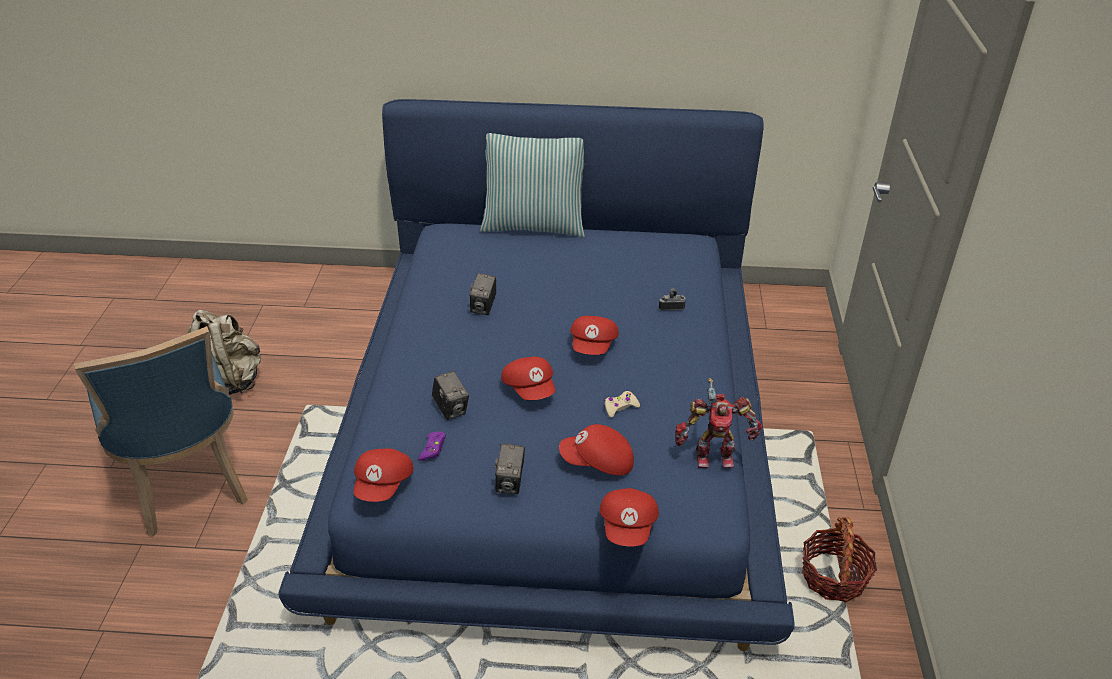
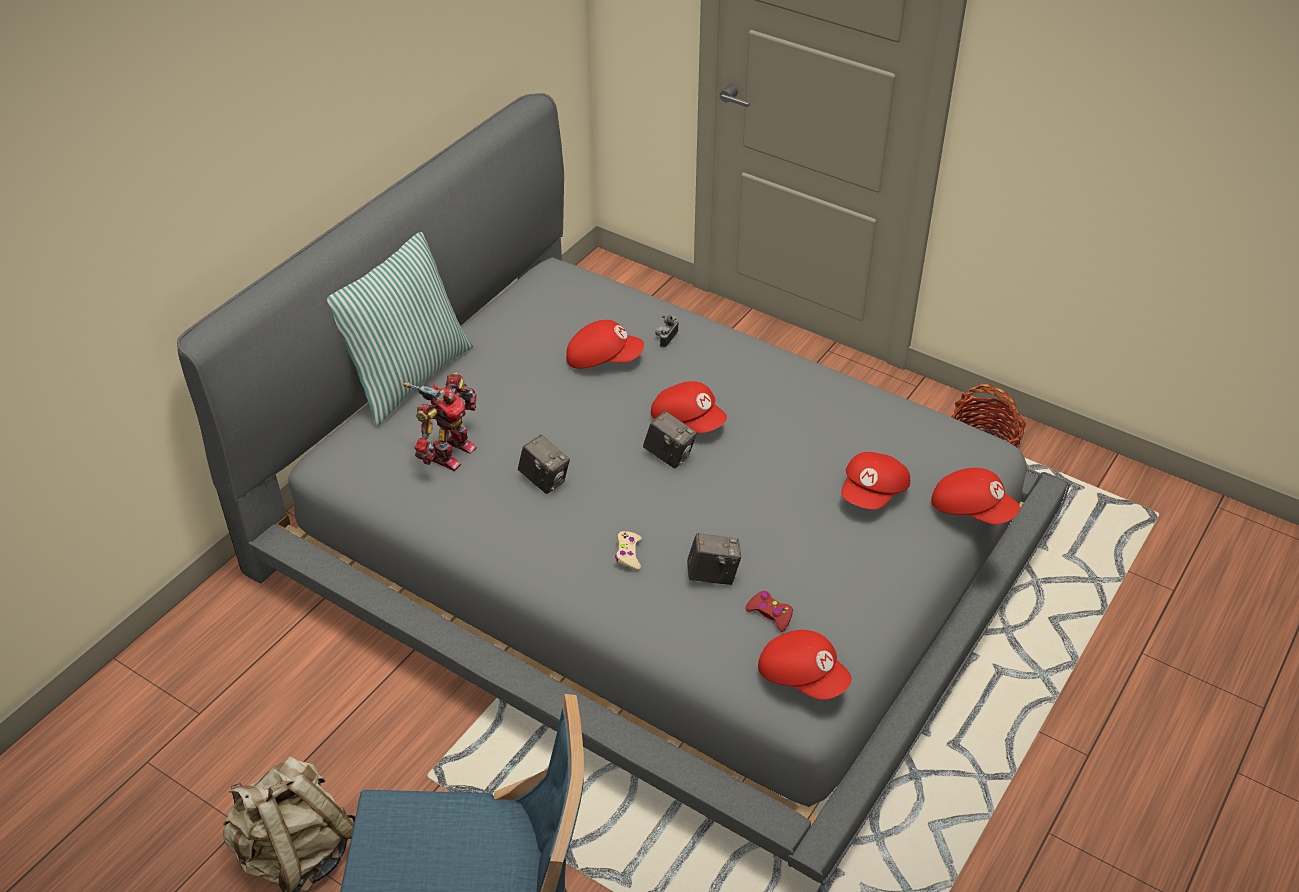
camera: 60 degrees left, 5 degrees up
blue bed [278,99,795,651] -> grey bed [177,93,1070,885]
purple game controller [418,431,446,461] -> red game controller [745,591,793,632]
camera [495,443,525,494] -> camera moved to [643,411,697,468]
red cap [501,357,555,400] -> red cap moved to [566,320,644,369]
beige game controller [605,391,640,418] -> beige game controller moved to [615,531,642,570]
toy robot [675,378,763,468] -> toy robot moved to [403,373,477,471]

